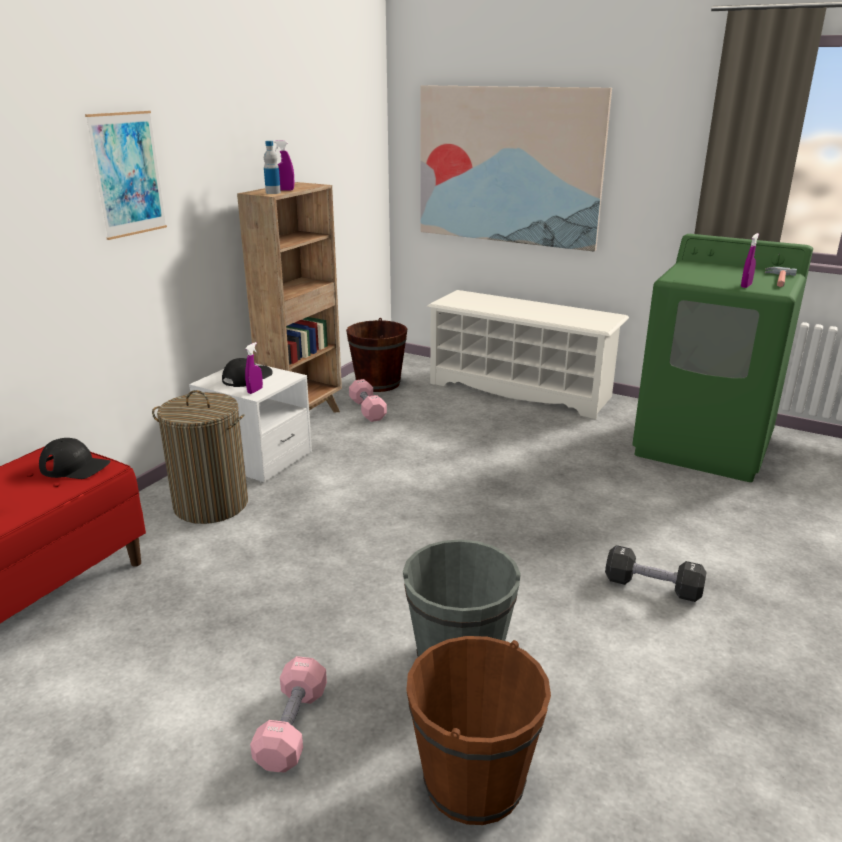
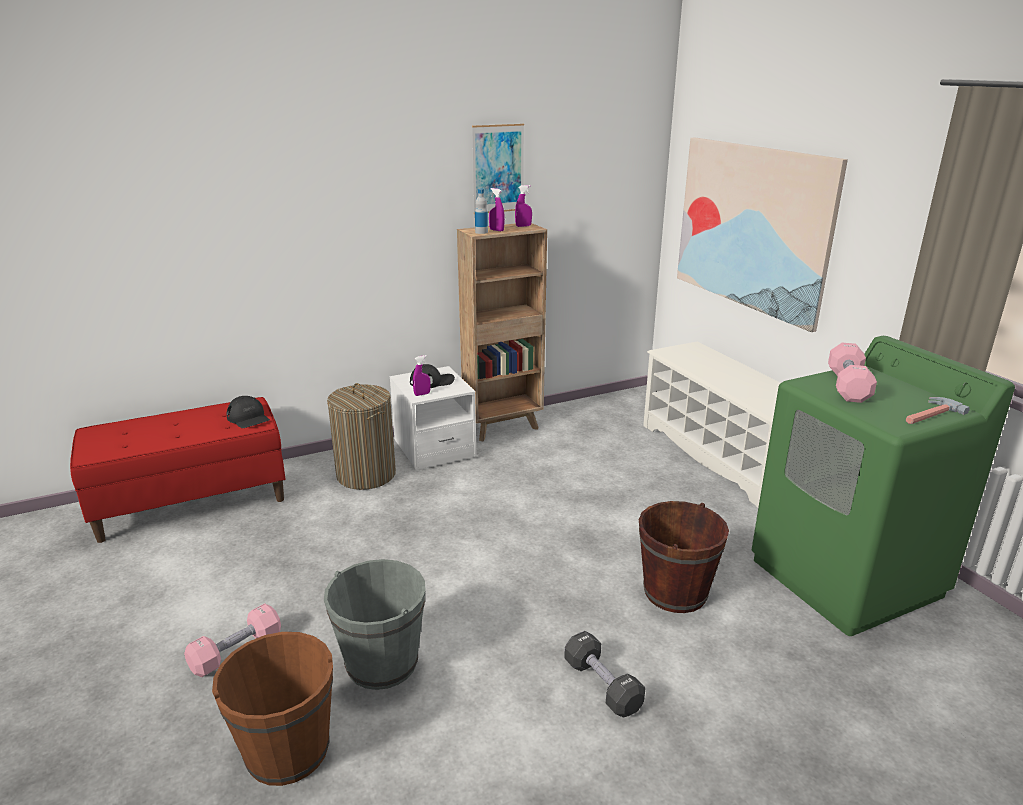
camera: 35 degrees right, 0 degrees up
picture [85,111,167,240] -> picture moved to [472,124,524,214]
brown bucket [346,318,407,392] -> brown bucket moved to [639,501,729,613]
pink dumbbell [349,379,387,422] -> pink dumbbell moved to [828,343,877,403]
purple spray bottle [741,233,759,288] -> purple spray bottle moved to [515,185,532,227]

